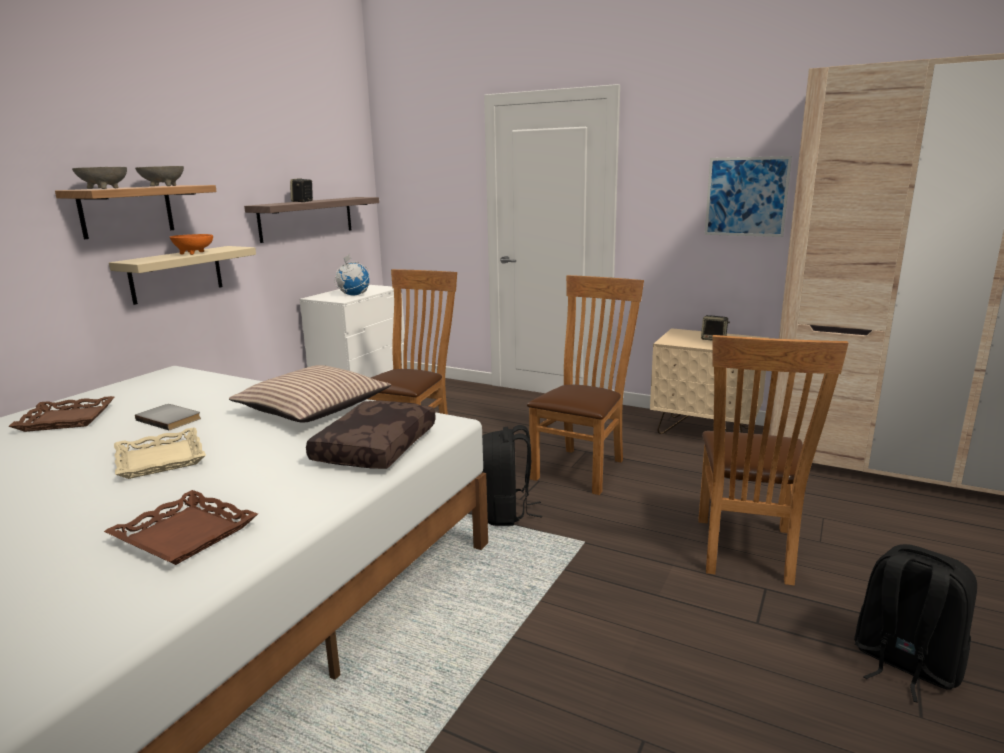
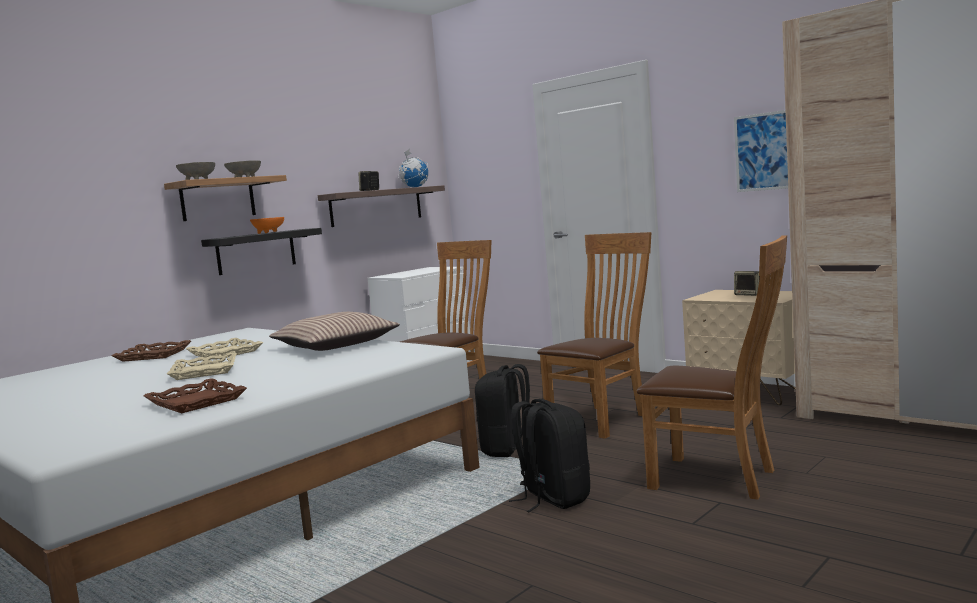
camera: 15 degrees right, 10 degrees down
beige shelf [109,246,256,305] -> black shelf [201,228,322,275]
grey book [135,404,201,430] -> beige tray [186,338,263,360]
brown pillow [306,400,436,469] -> none
globe [334,254,370,296] -> globe moved to [398,149,428,187]
brown chair [699,335,849,586] -> brown chair turned 90 degrees counterclockwise [637,235,787,500]
black backpack [854,544,977,703] -> black backpack moved to [509,399,590,512]

